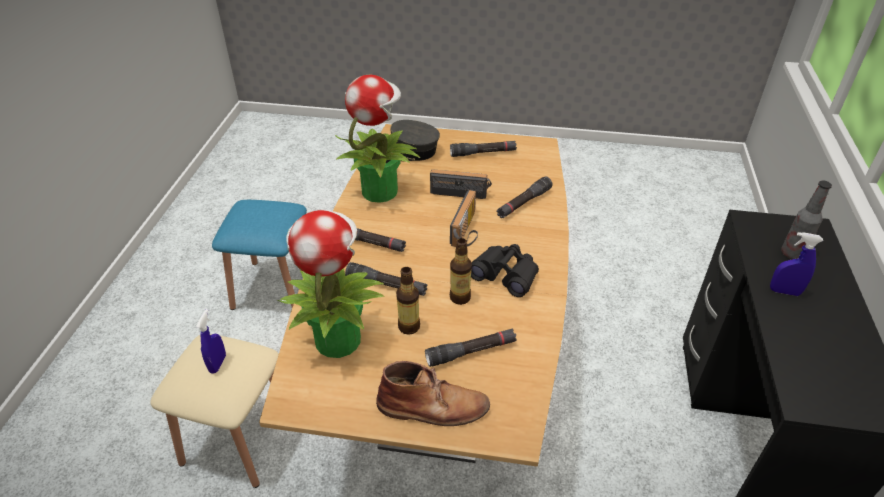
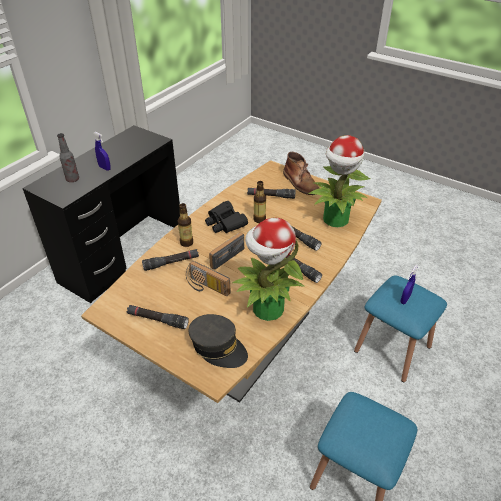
camera: 155 degrees left, 0 degrees up
beige stool [150,334,279,488] -> blue stool [354,275,447,382]
brown boot [376,361,490,426] -> brown boot turned 150 degrees counterclockwise [283,152,319,195]
bottle [396,267,420,335] -> bottle moved to [178,203,193,247]

